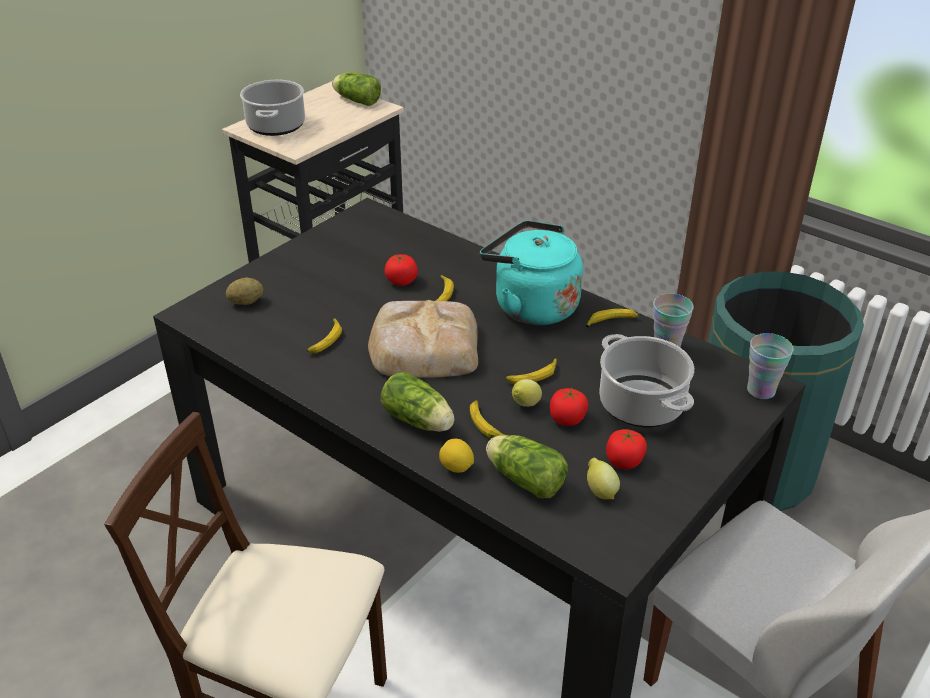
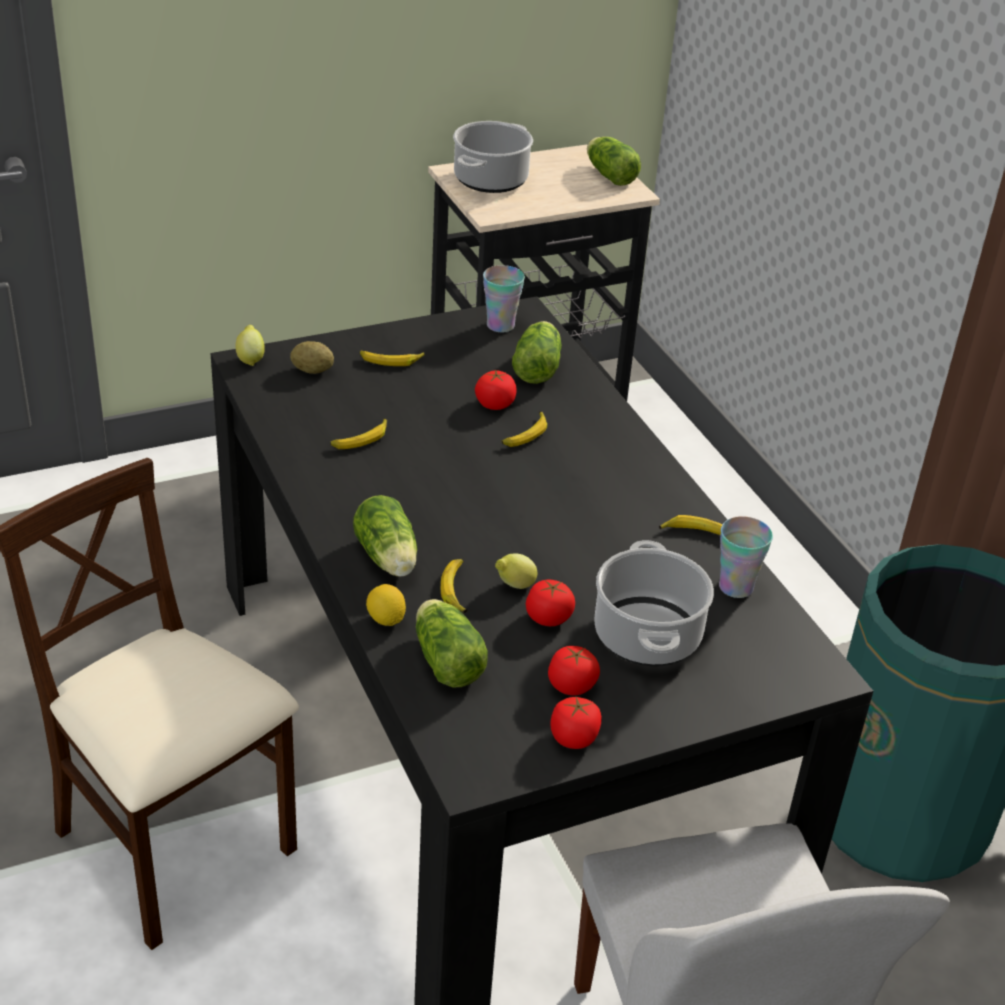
camera: 25 degrees right, 0 degrees up
bread [368,300,478,377] -> none
turquoise kettle [480,220,583,325] -> none
banana [506,358,557,384] -> banana moved to [360,351,425,366]
lemon [587,458,620,499] -> lemon moved to [235,325,265,366]
cup [747,333,794,399] -> cup moved to [483,265,525,333]
none -> lettuce [512,321,562,384]
none -> tomato [551,697,602,749]

